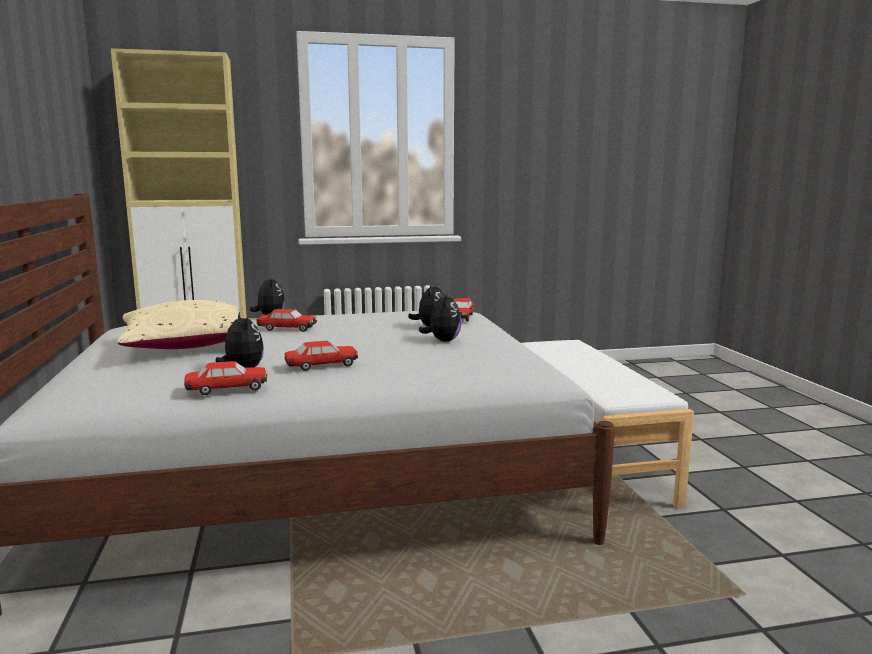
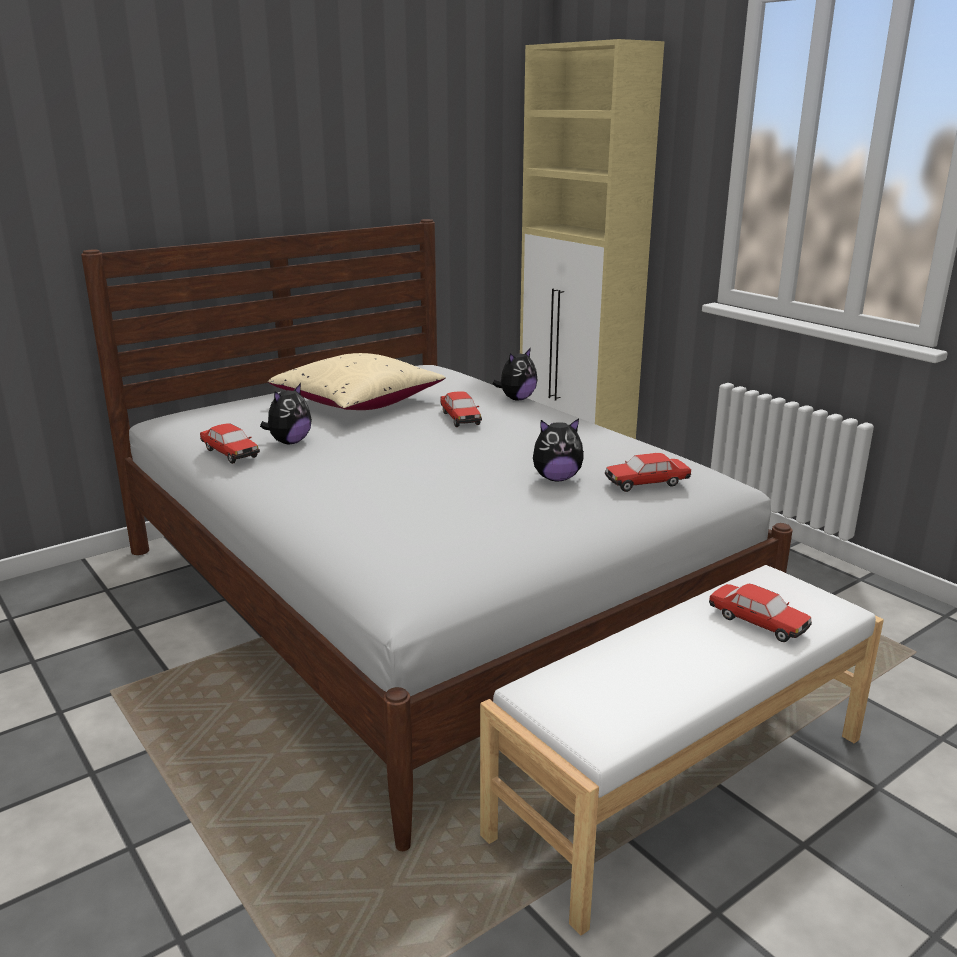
camera: 65 degrees right, 10 degrees up
toy car [285,341,358,371] -> toy car moved to [709,584,812,642]
plush toy [419,291,462,342] -> none

